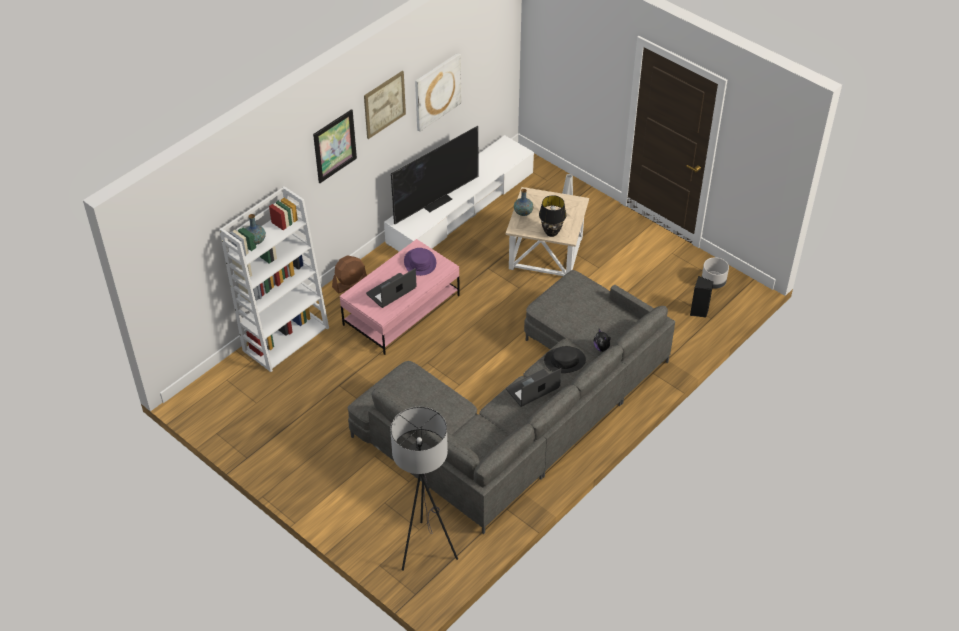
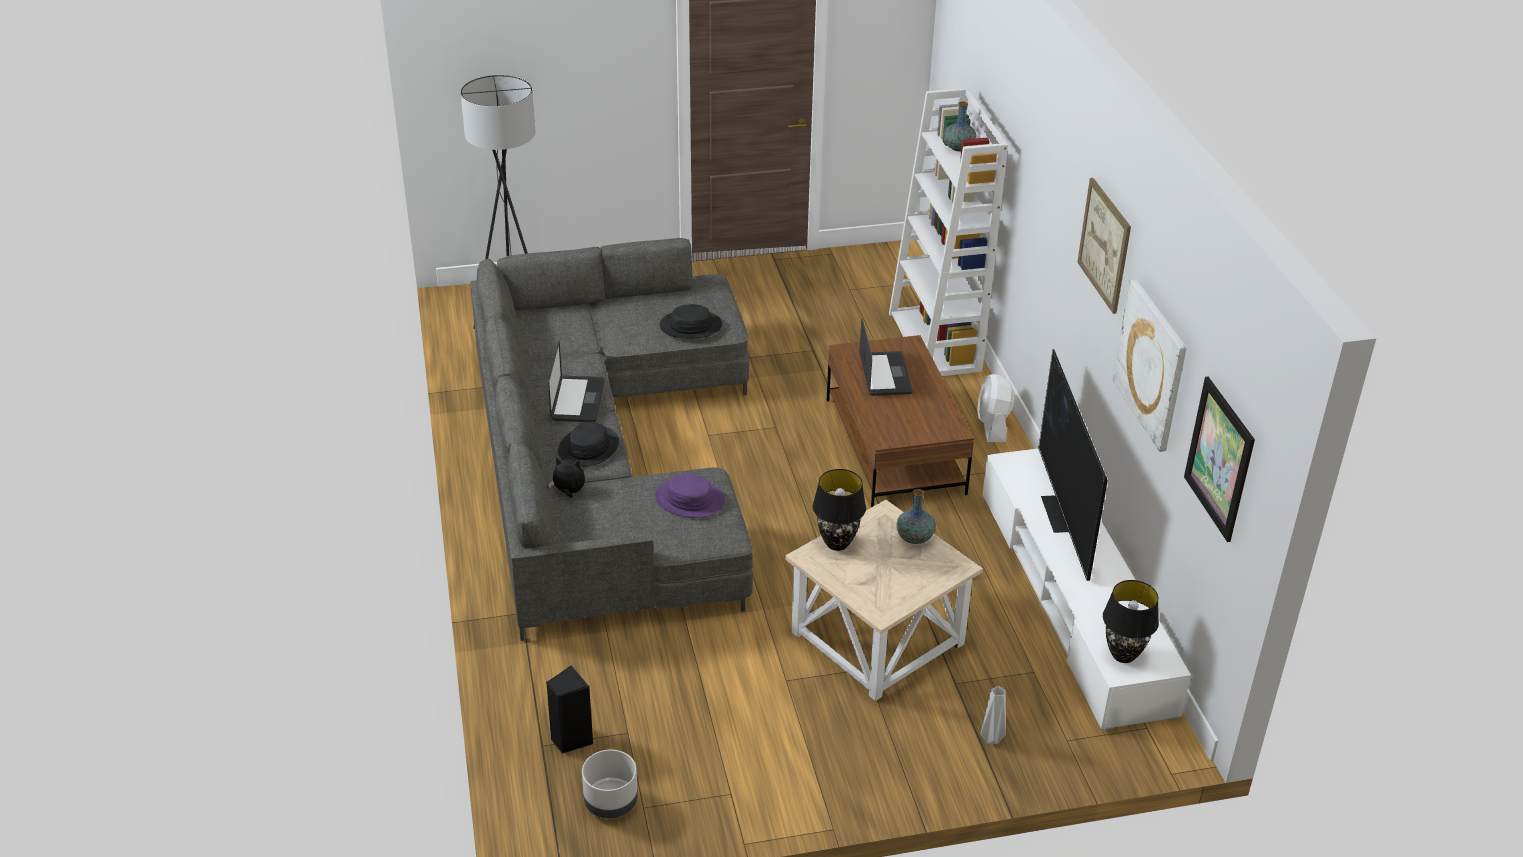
camera: 125 degrees right, 10 degrees down
picture [313,109,357,183] -> picture moved to [1184,377,1255,542]
brown fan [332,255,367,294] -> white fan [977,374,1014,442]
pink coffee table [340,239,460,355] -> brown coffee table [827,335,974,507]
purple hat [404,248,436,276] -> purple hat moved to [655,474,725,518]
none -> black hat [660,304,722,339]
none -> black table lamp [1103,580,1159,663]

